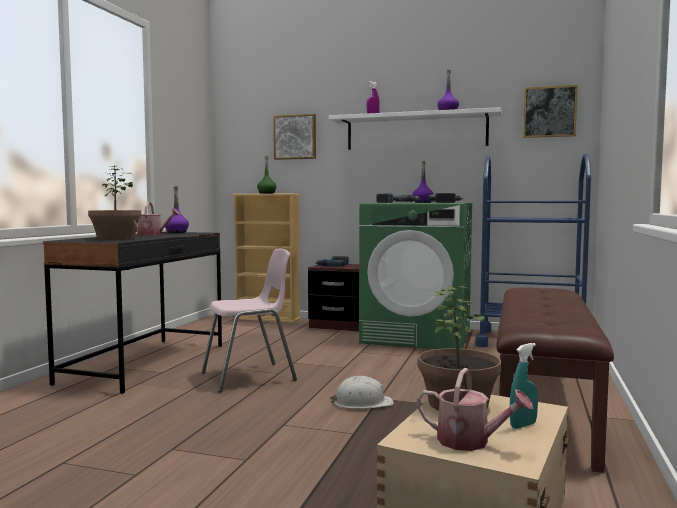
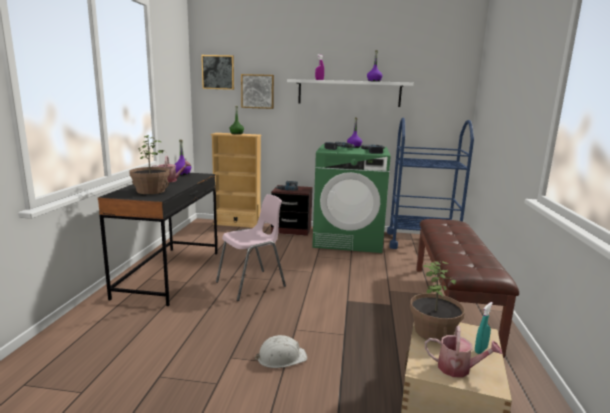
camera: 10 degrees left, 10 degrees up
white hard hat [330,376,394,409] -> white hard hat moved to [254,335,307,368]
picture [523,85,578,138] -> picture moved to [201,55,234,90]

